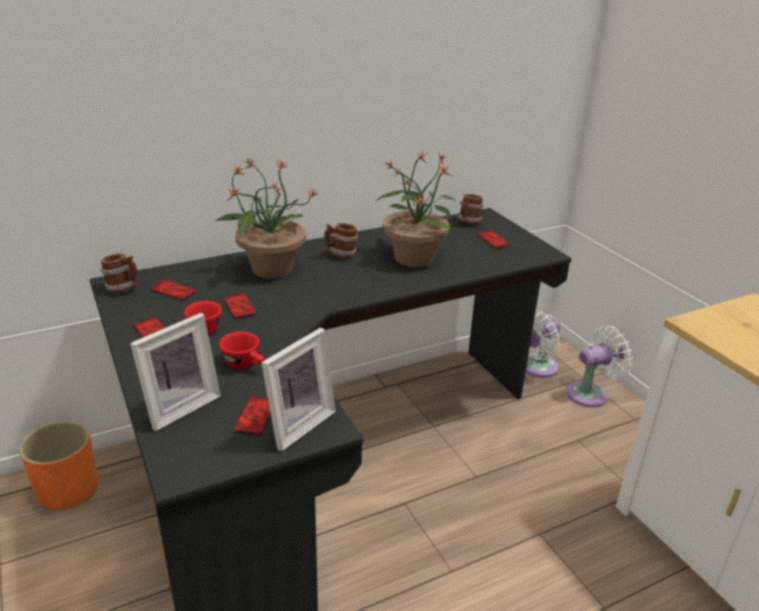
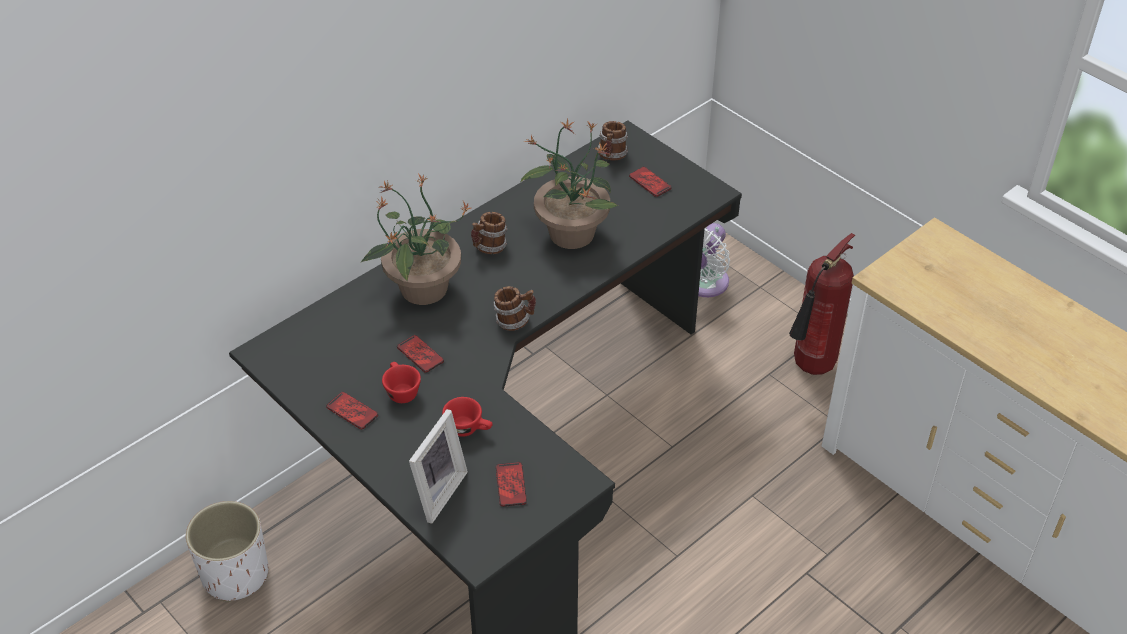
camera: 15 degrees left, 15 degrees up
orange planter [19,420,98,511] -> white planter [186,501,268,602]
mug [101,253,137,293] -> mug moved to [493,286,536,331]
phone [150,280,197,300] -> none
picture frame [261,328,336,451] -> none
white fan [567,326,633,407] -> none
none -> fire extinguisher [789,233,855,375]

